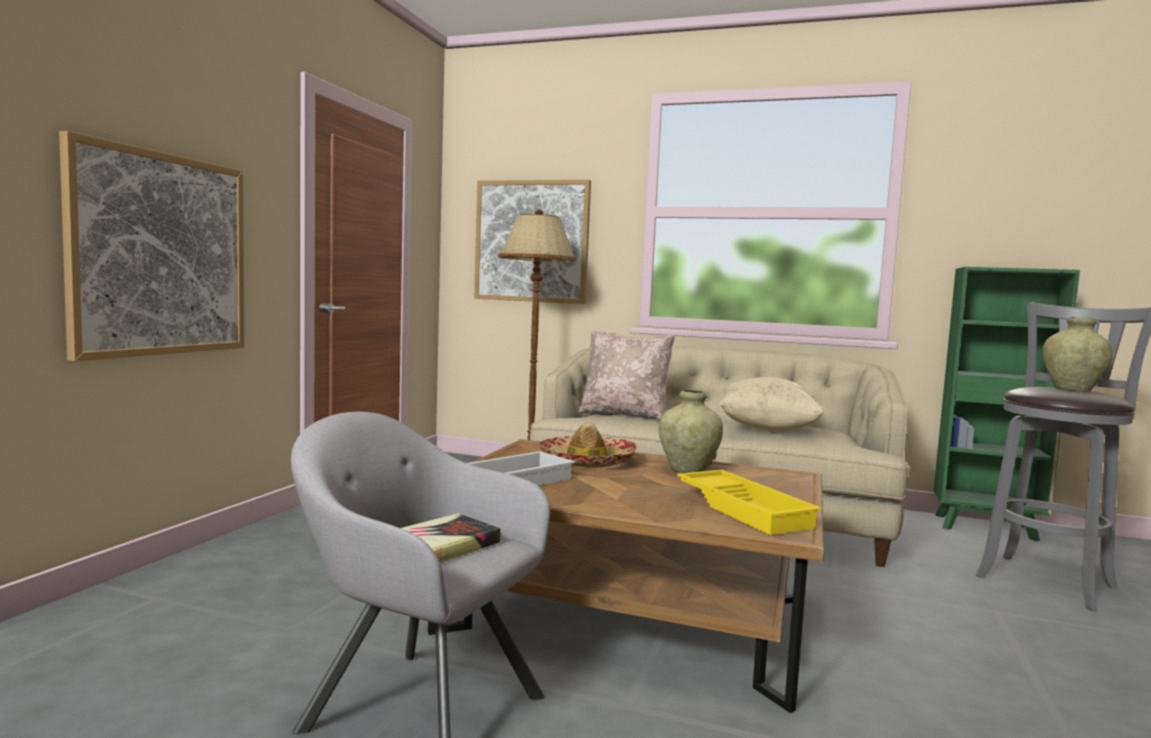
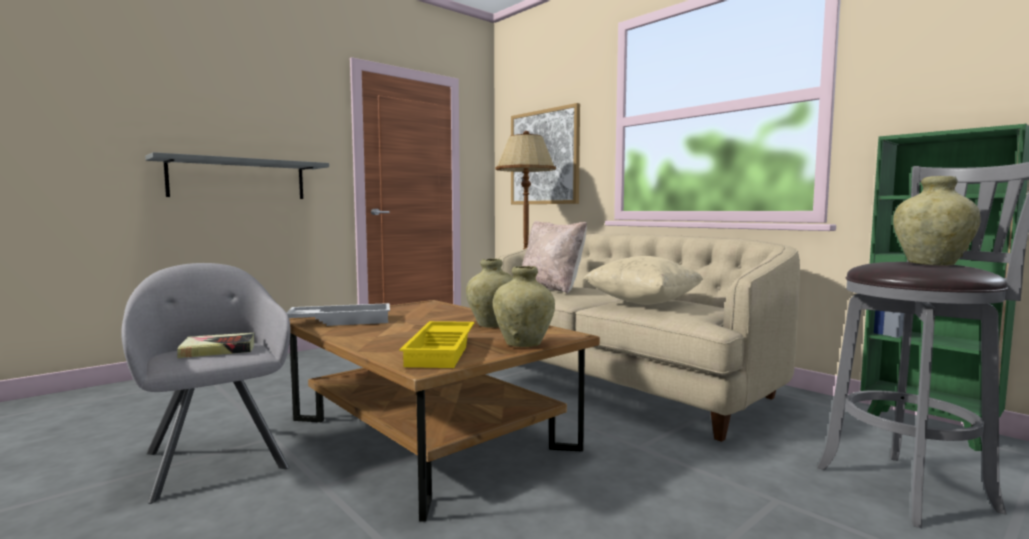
camera: 30 degrees right, 0 degrees up
picture [59,131,244,361] -> grey shelf [145,152,329,199]
hat [538,423,637,468] -> none
none -> beige vase [493,266,555,347]

